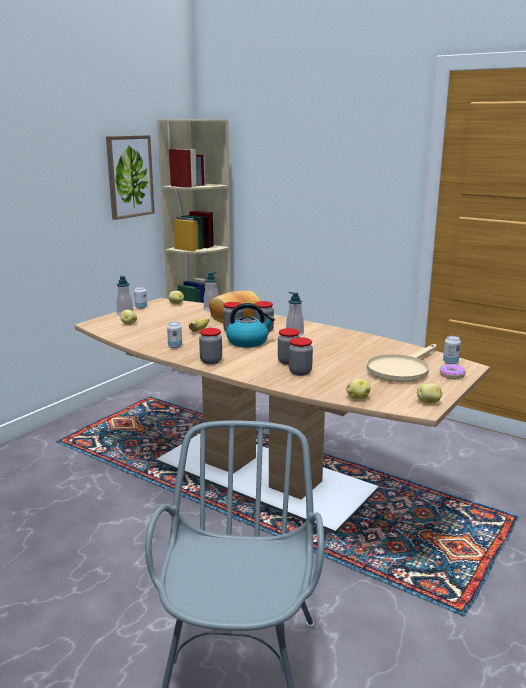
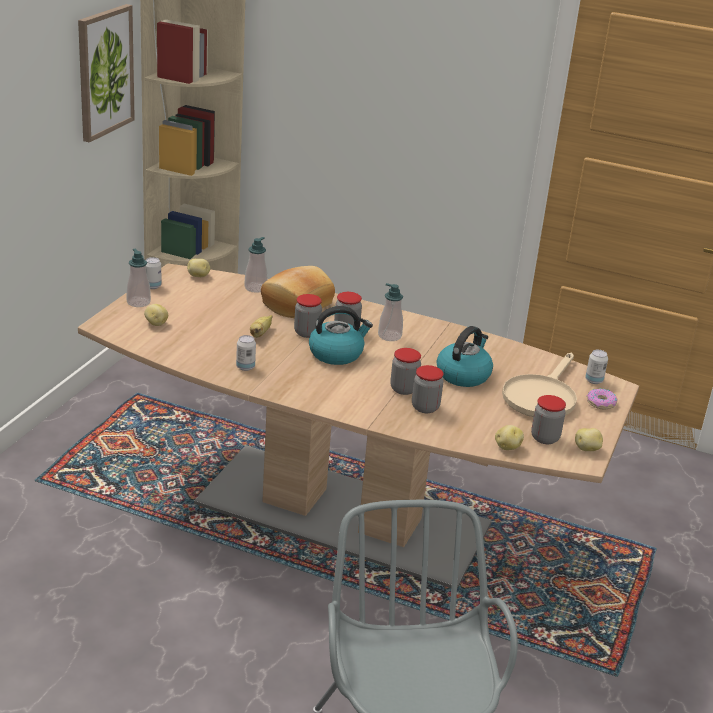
camera: 15 degrees left, 10 degrees up
jar [199,328,222,364] -> jar moved to [531,395,566,444]
none -> kettle [437,326,493,387]

